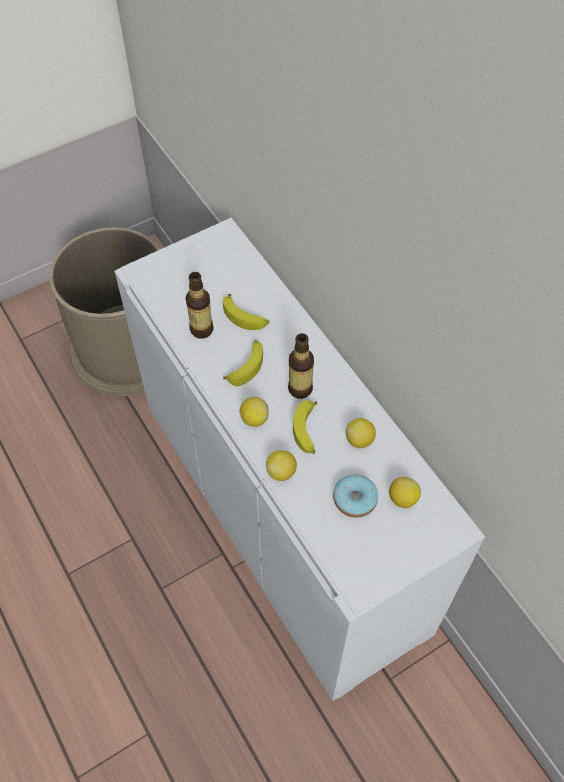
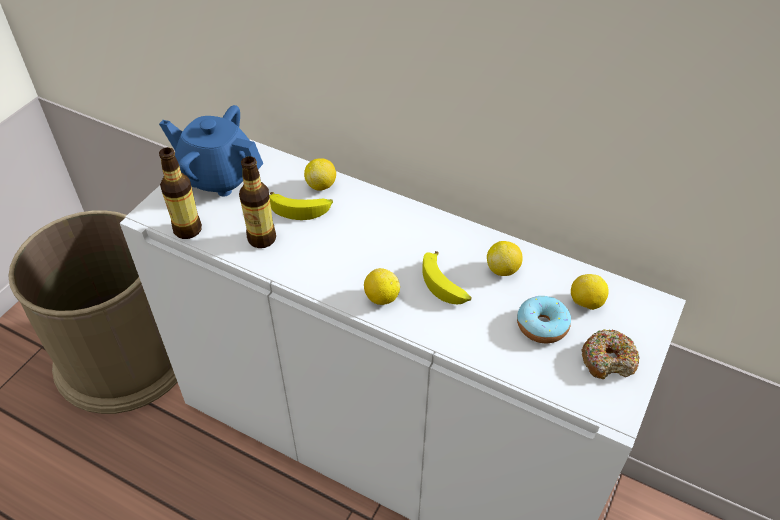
camera: 30 degrees left, 10 degrees down
banana [223,340,263,386] -> none
lemon [266,450,297,481] -> lemon moved to [304,158,336,191]
bottle [288,333,314,399] -> bottle moved to [159,147,202,239]
none -> blue teapot [159,105,263,197]
none -> donut [581,329,640,379]

